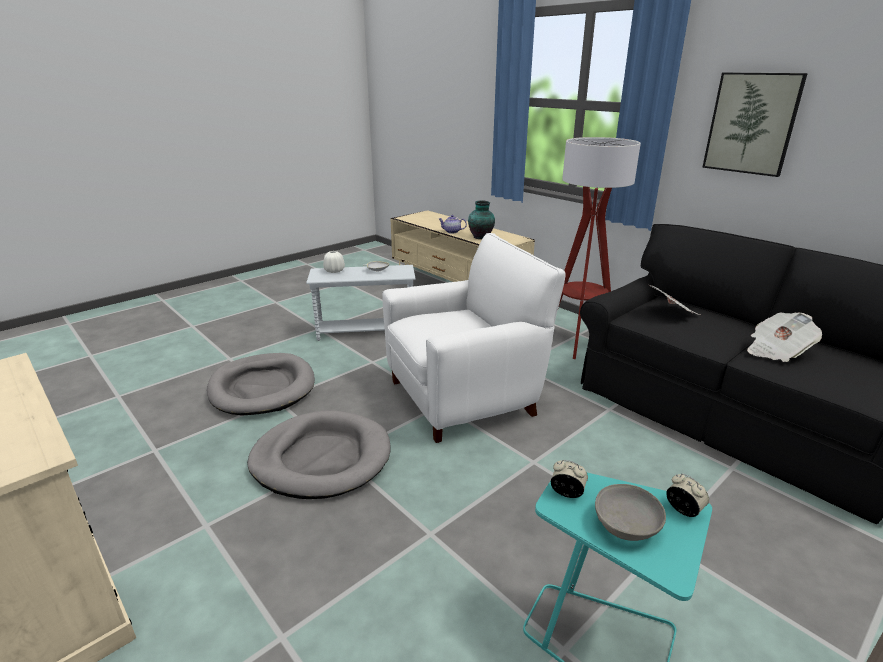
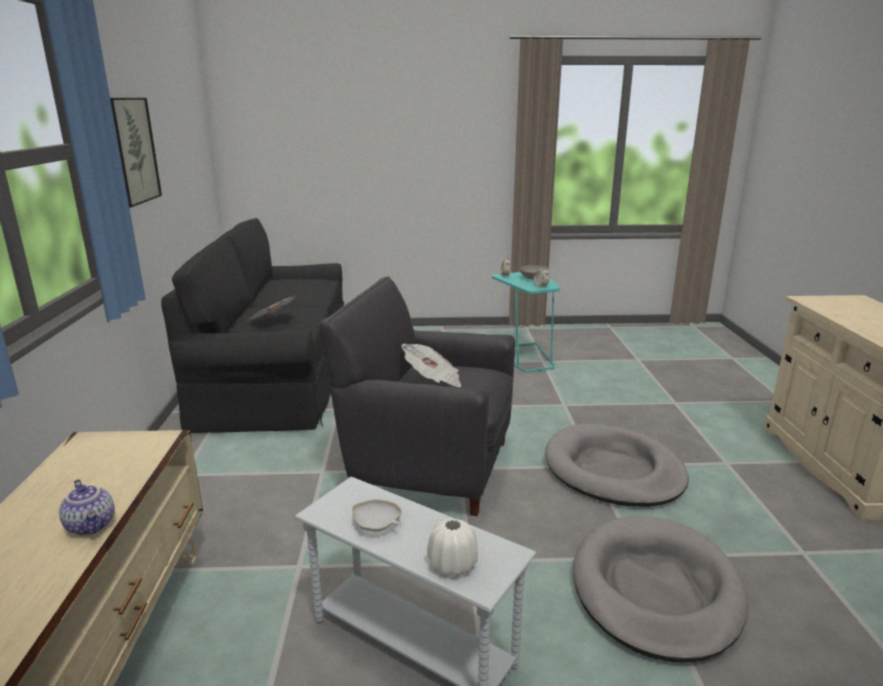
camera: 140 degrees left, 5 degrees down
white armchair [382,233,566,443] -> black armchair [318,277,516,516]
vase [468,200,495,239] -> none
floor lamp [558,137,641,359] -> none
newspaper [747,313,822,362] -> newspaper moved to [401,344,461,387]

